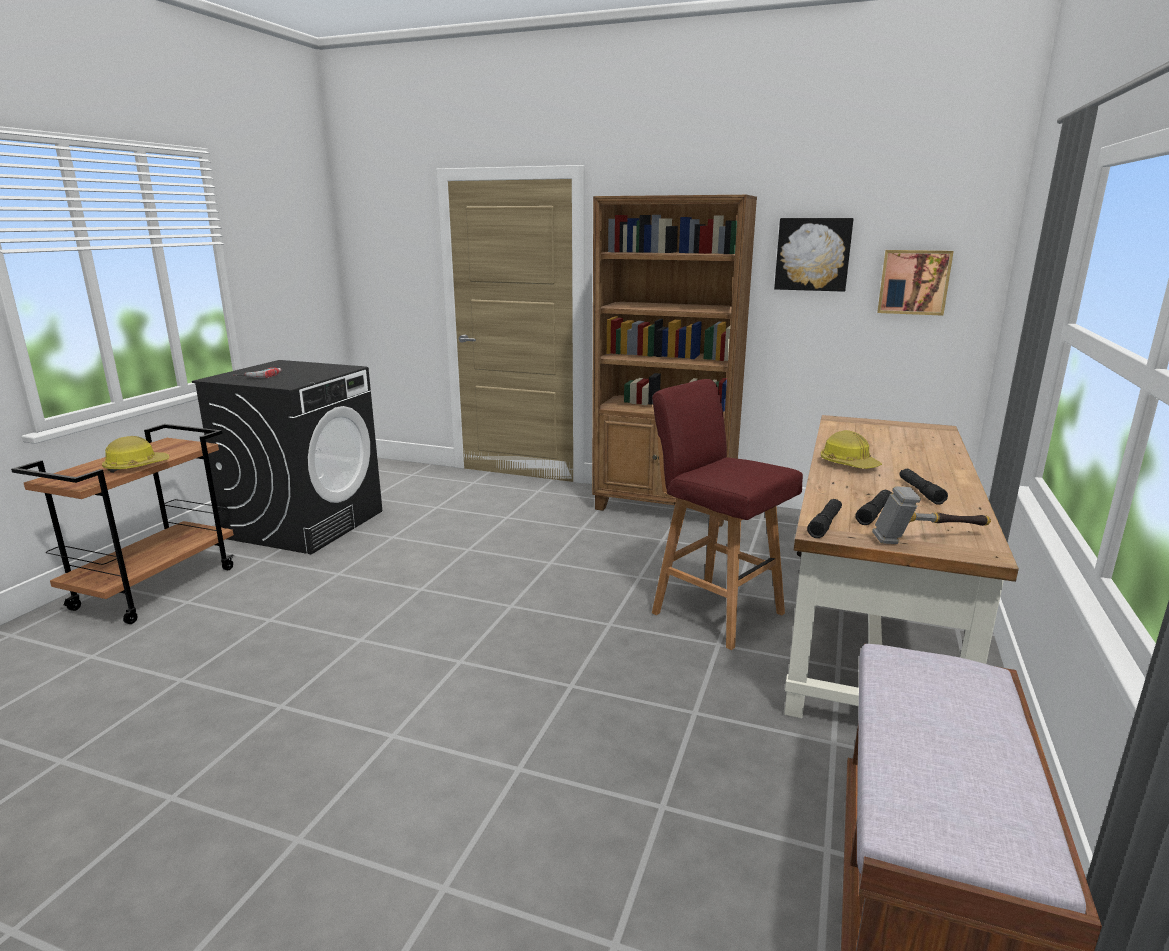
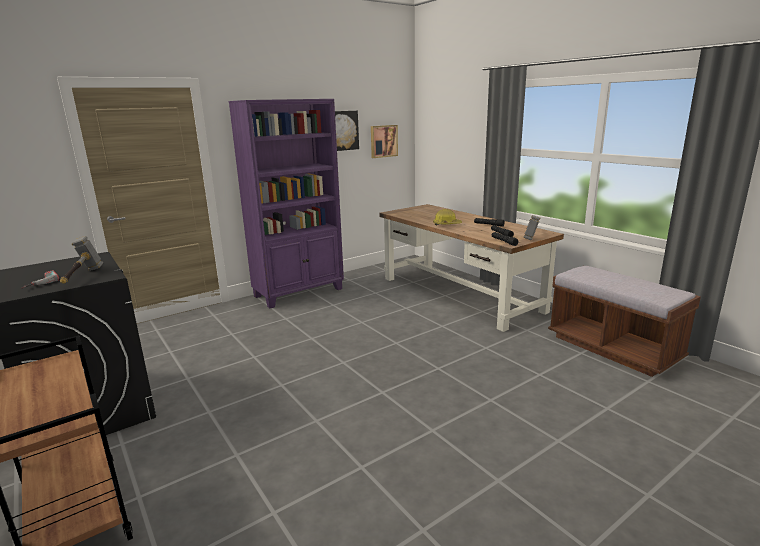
camera: 55 degrees left, 0 degrees up
hard hat [102,436,169,473] -> none
brown bookcase [592,195,757,527] -> purple bookcase [229,99,344,309]
red stool [652,379,803,650] -> none
none -> hammer [60,236,103,283]

